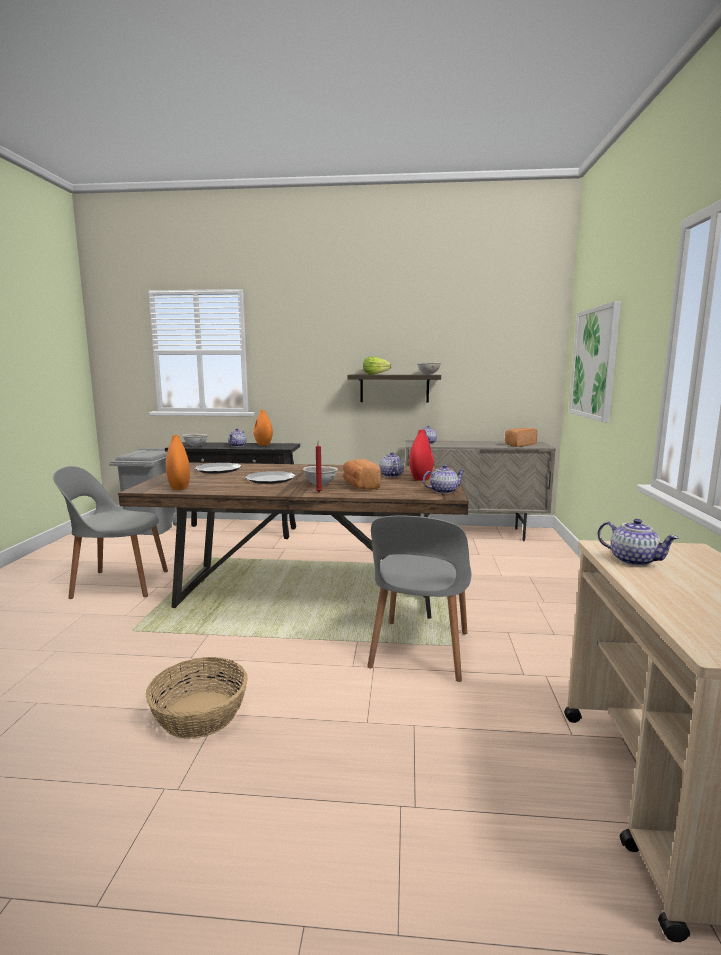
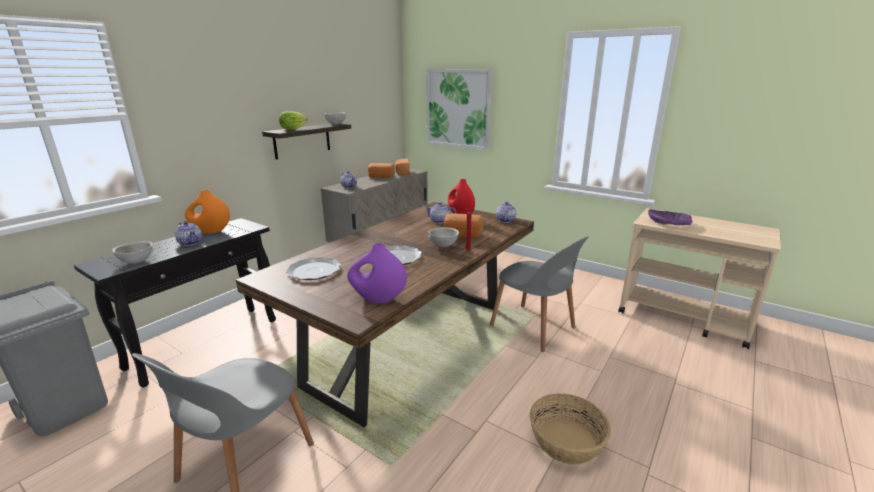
camera: 60 degrees left, 10 degrees up
orange vase [166,435,190,490] -> purple vase [347,243,407,303]
teapot [597,519,679,566] -> purple bowl [648,209,692,225]
none -> bread [368,163,395,178]

